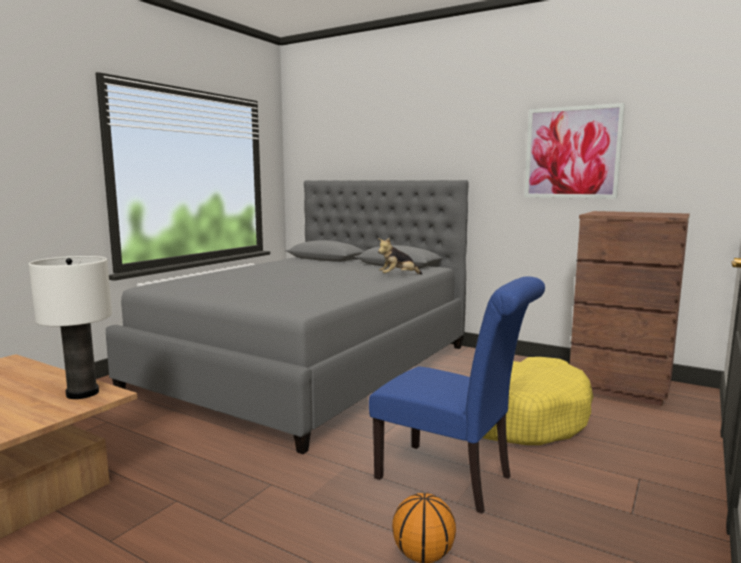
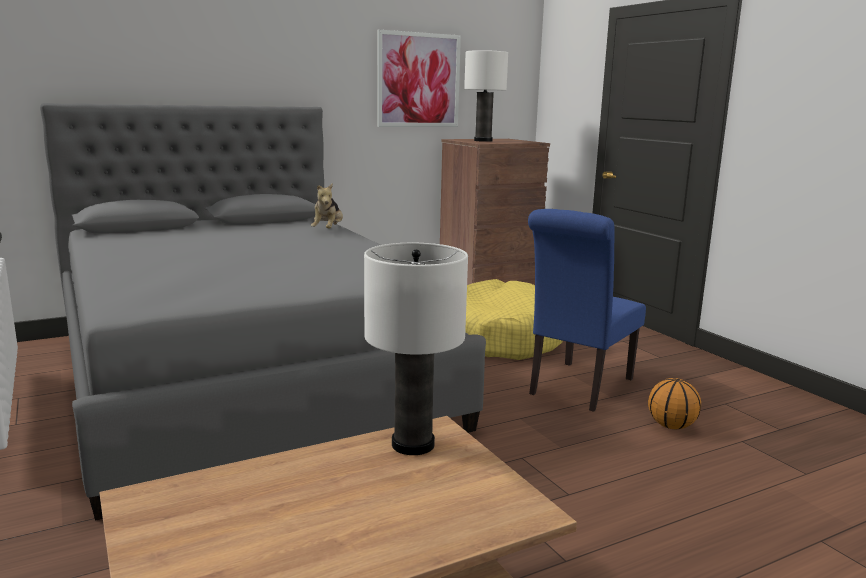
camera: 60 degrees left, 5 degrees up
blue chair [369,276,545,514] -> blue chair turned 150 degrees clockwise [528,209,646,412]
none -> white table lamp [464,50,508,142]

